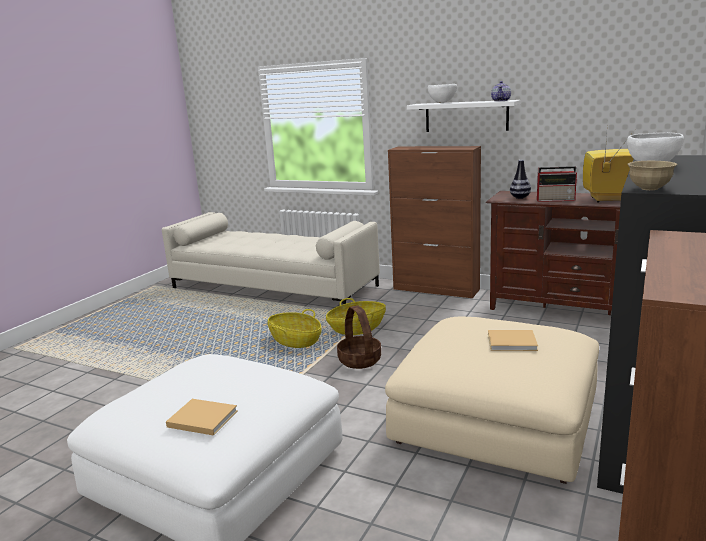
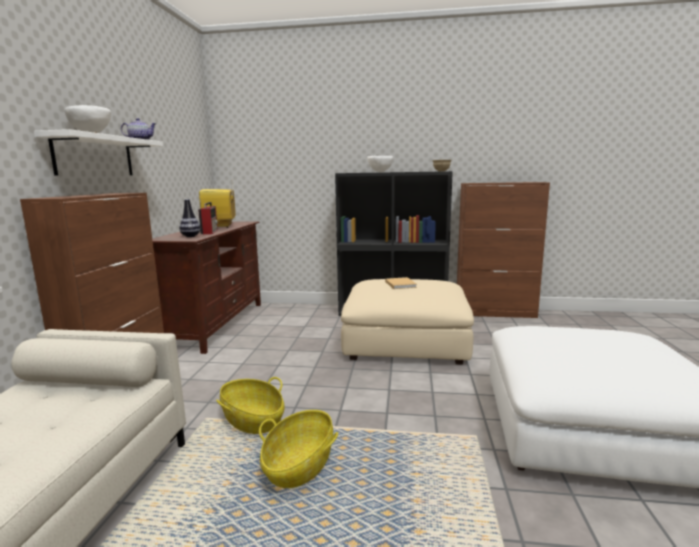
camera: 110 degrees left, 5 degrees down
beige book [166,399,238,436] -> none
basket [337,305,381,369] -> none

